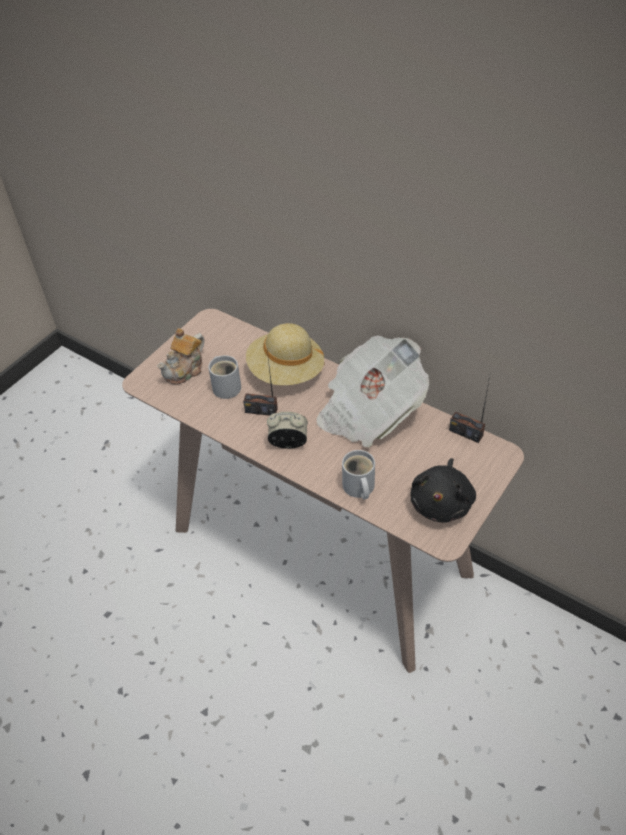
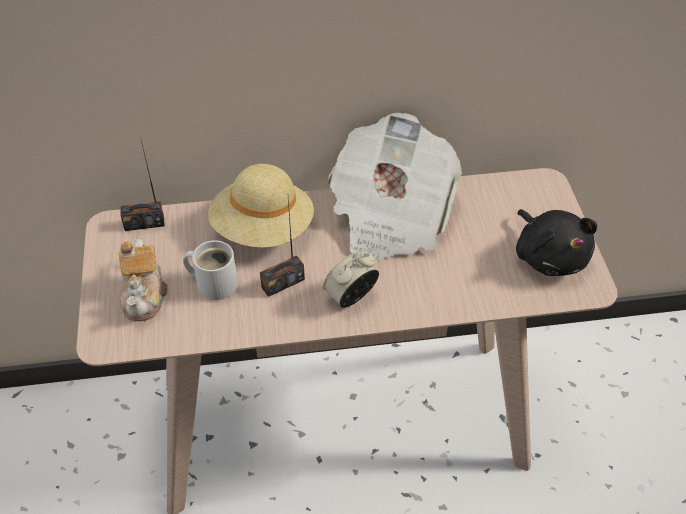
camera: 45 degrees left, 0 degrees up
white mug [342,450,375,499] -> none
radio [449,376,490,443] -> radio moved to [120,137,165,231]

